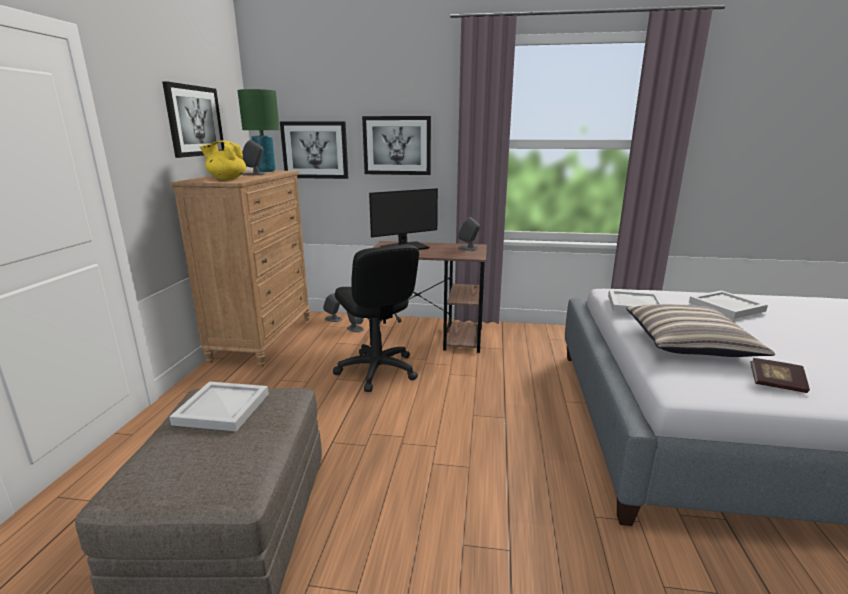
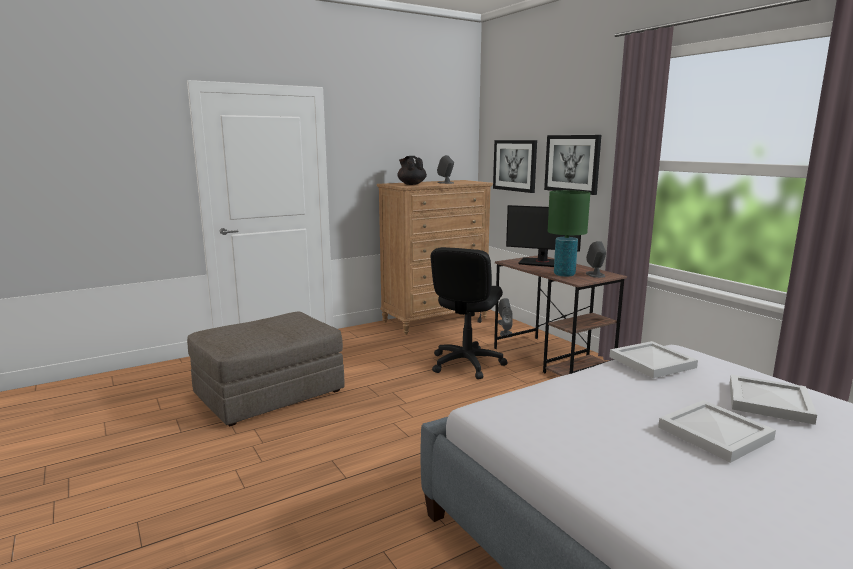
camera: 50 degrees right, 5 degrees down
picture [162,81,224,158] -> none
white tray [169,382,269,431] -> white tray moved to [658,400,776,463]
yellow teapot [200,140,246,180] -> black teapot [397,156,427,185]
green table lamp [237,89,280,172] -> green table lamp moved to [548,190,590,277]
pillow [626,304,775,357] -> none
book [750,358,810,393] -> none

